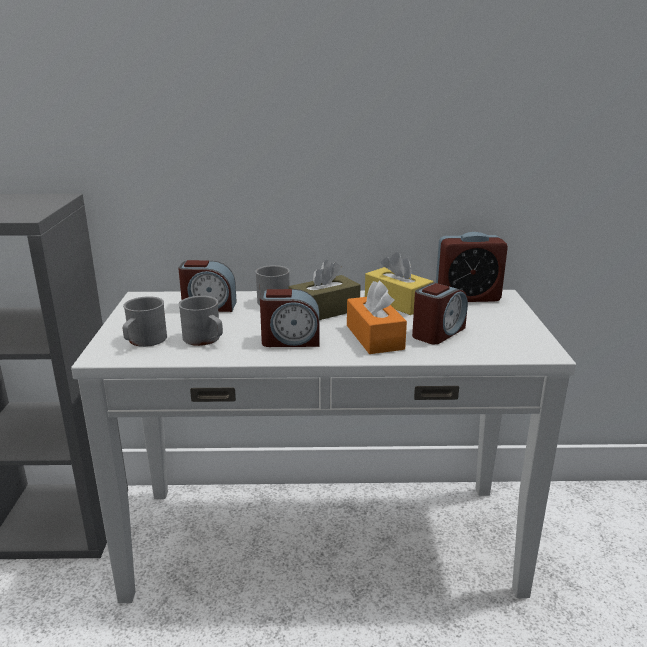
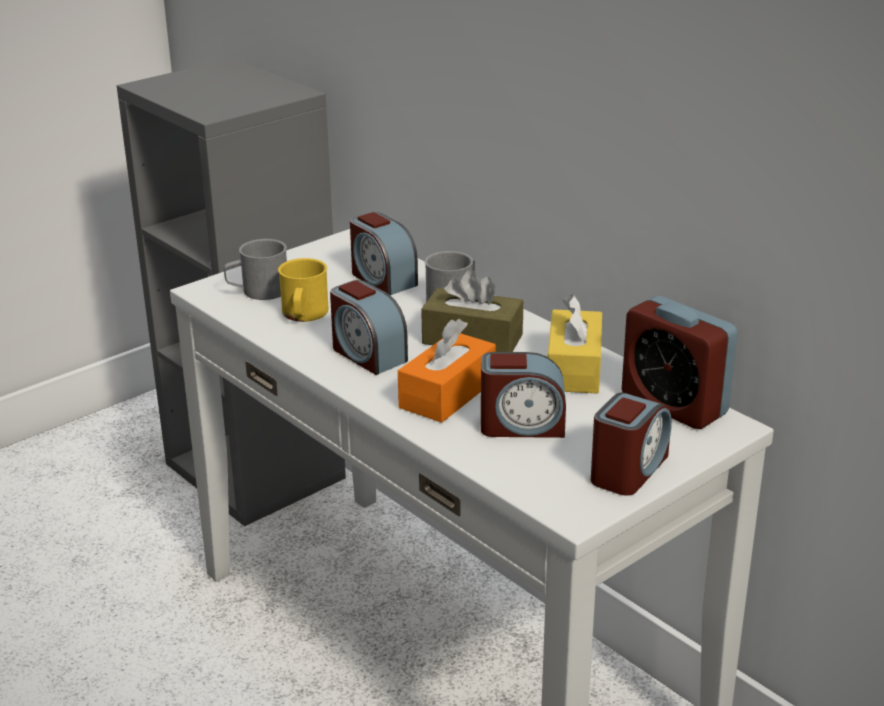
camera: 50 degrees right, 5 degrees up
grey mug [178,296,223,346] -> yellow mug [278,258,329,322]
none -> alarm clock [591,392,672,496]

